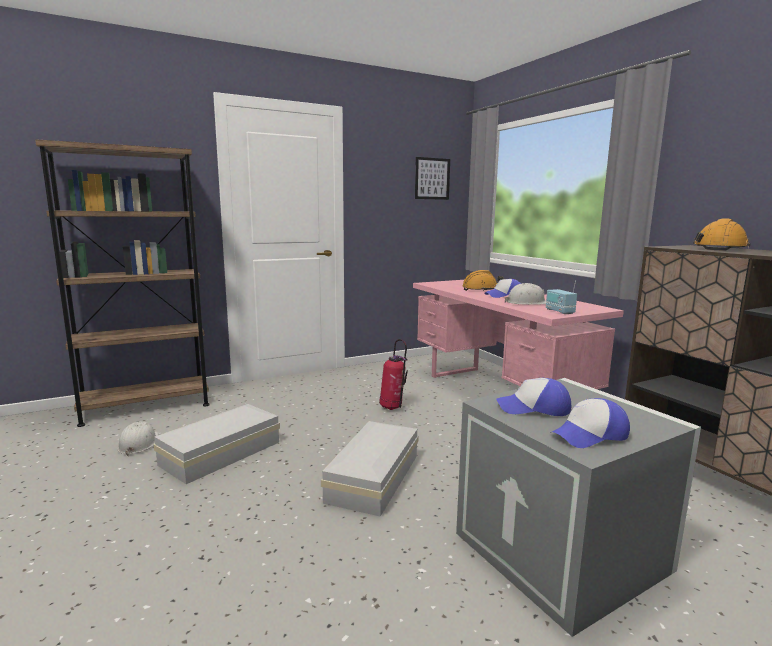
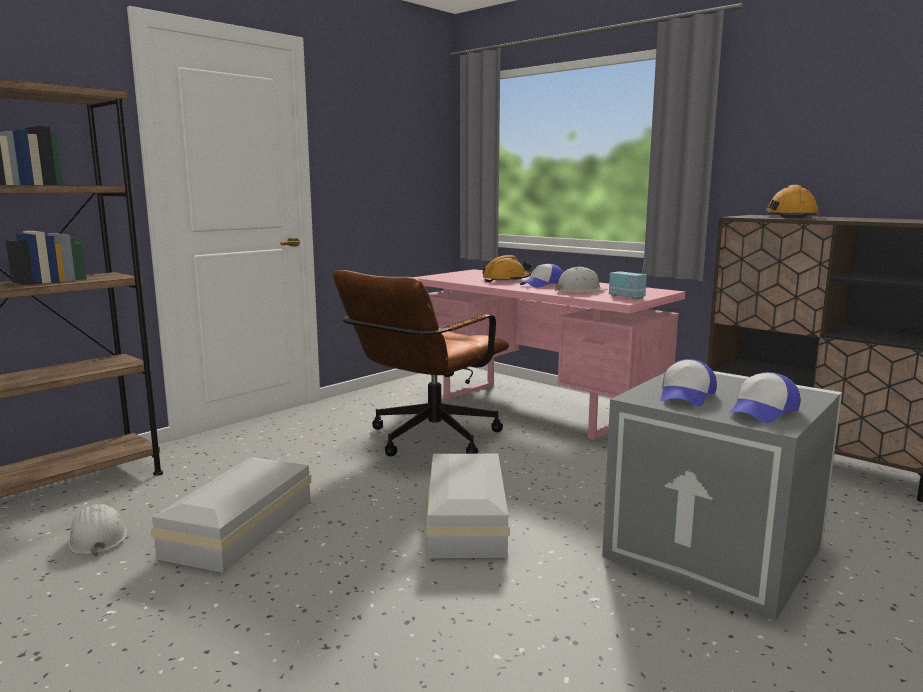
camera: 20 degrees left, 0 degrees up
fire extinguisher [379,339,408,410] -> brown office chair [333,270,509,457]
picture [415,157,450,200] -> none
cap [496,378,571,416] -> cap turned 45 degrees counterclockwise [660,359,717,407]

